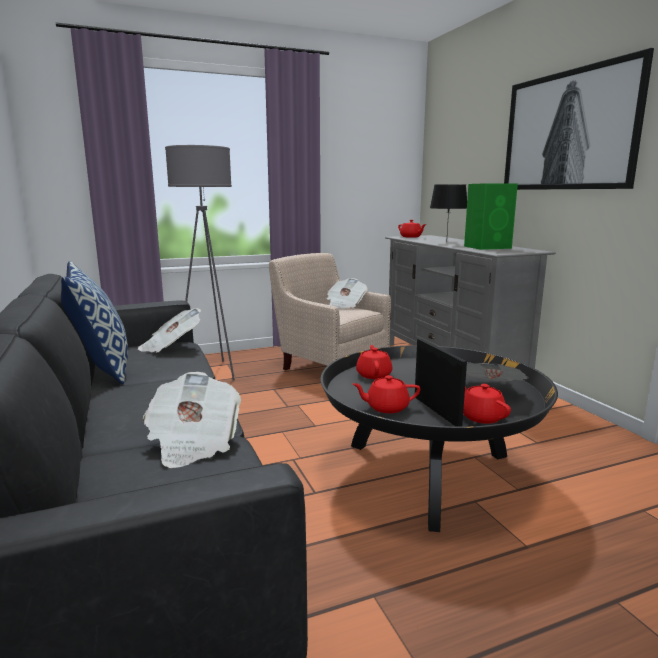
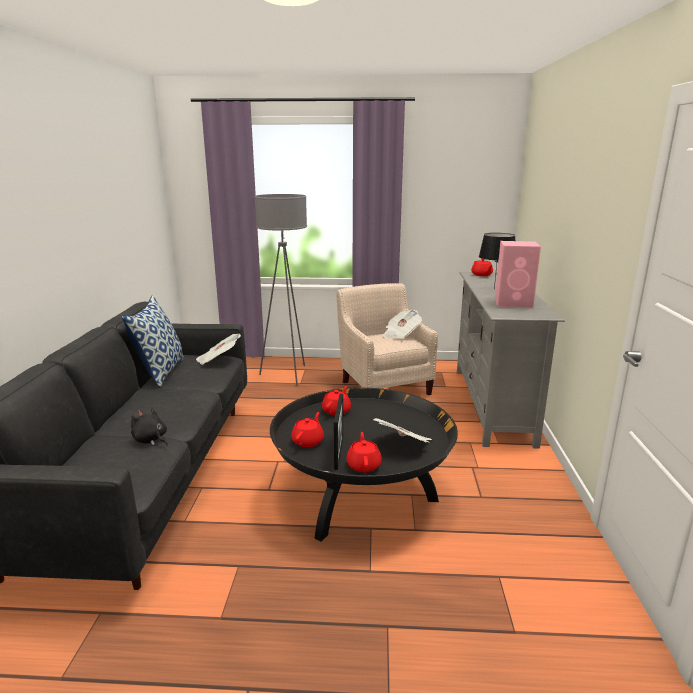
camera: 25 degrees right, 5 degrees up
newspaper [143,372,241,468] -> black plush toy [131,407,168,446]
red teapot [353,375,420,413] -> red teapot turned 90 degrees clockwise [291,412,324,447]
green speaker [464,183,518,250] -> pink speaker [495,241,541,308]
picture [504,48,654,190] -> none

